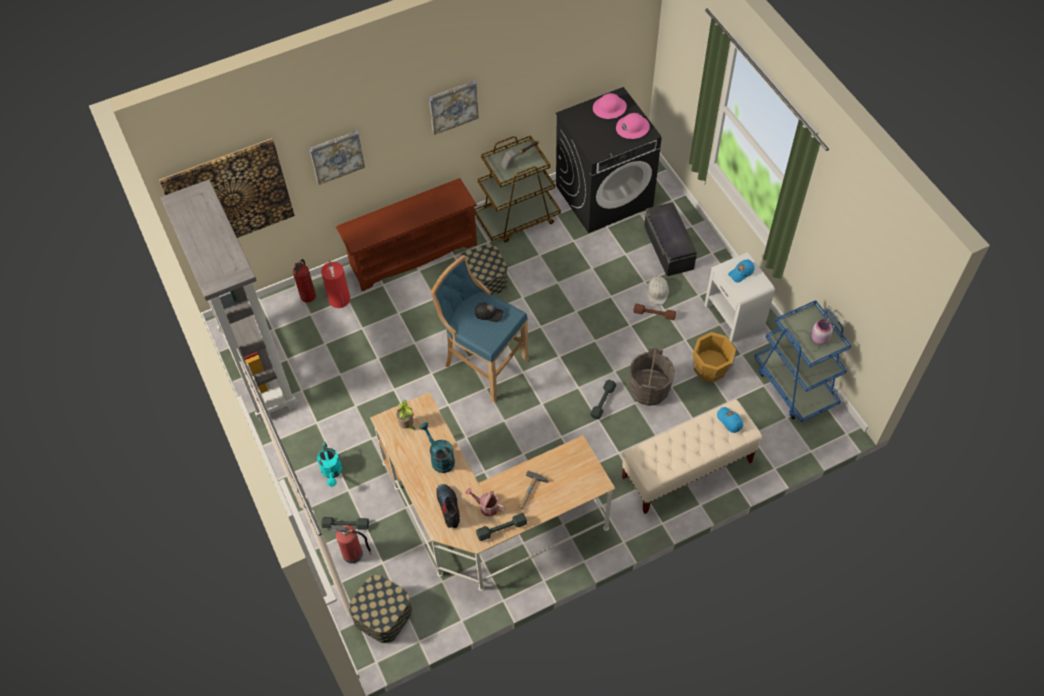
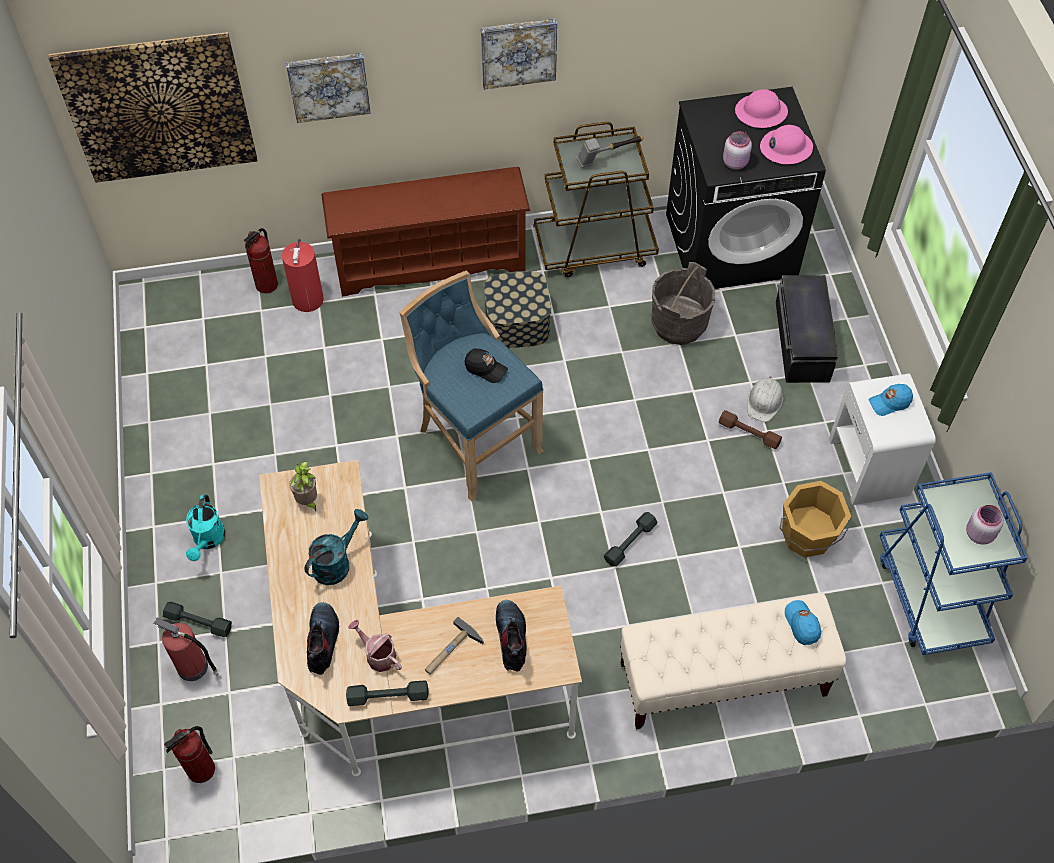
camera: 15 degrees right, 0 degrees up
grey bookcase [161,179,297,422] -> none
storage box [349,575,412,643] -> fire extinguisher [164,726,215,783]
turquoise watering can [419,422,455,473] -> turquoise watering can turned 60 degrees clockwise [305,509,368,585]
grey bucket [629,347,675,406] -> grey bucket moved to [652,262,715,345]
none -> boot [496,600,527,671]
none -> pink jar [723,131,752,170]

